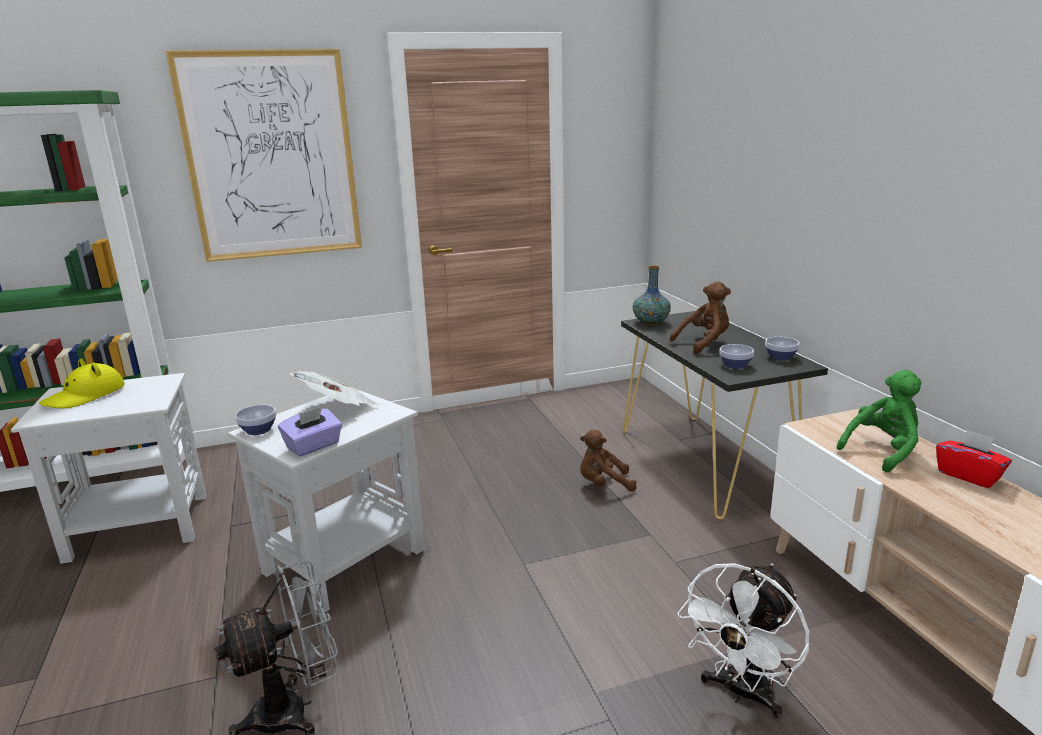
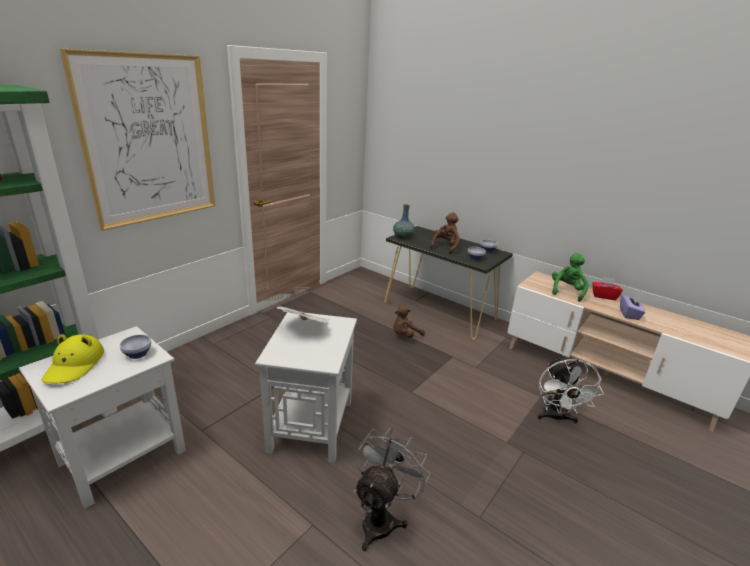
camera: 35 degrees left, 5 degrees up
bowl [235,405,276,435] -> bowl moved to [120,334,151,359]
purple tissue box [278,407,342,456] -> purple tissue box moved to [620,294,645,320]

